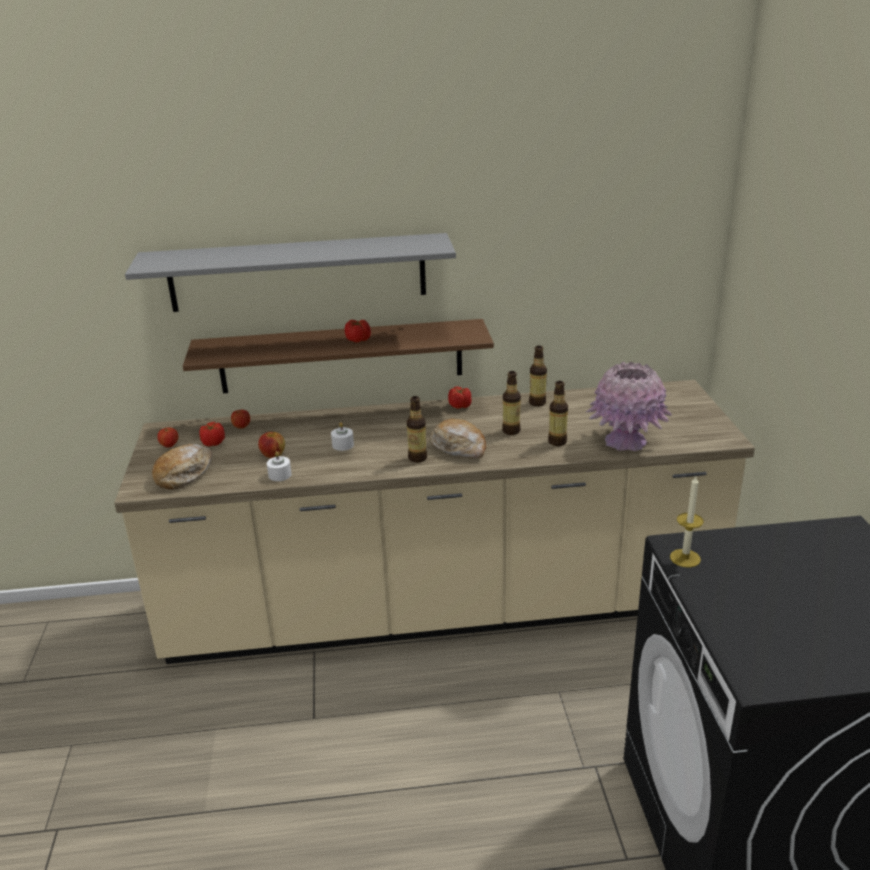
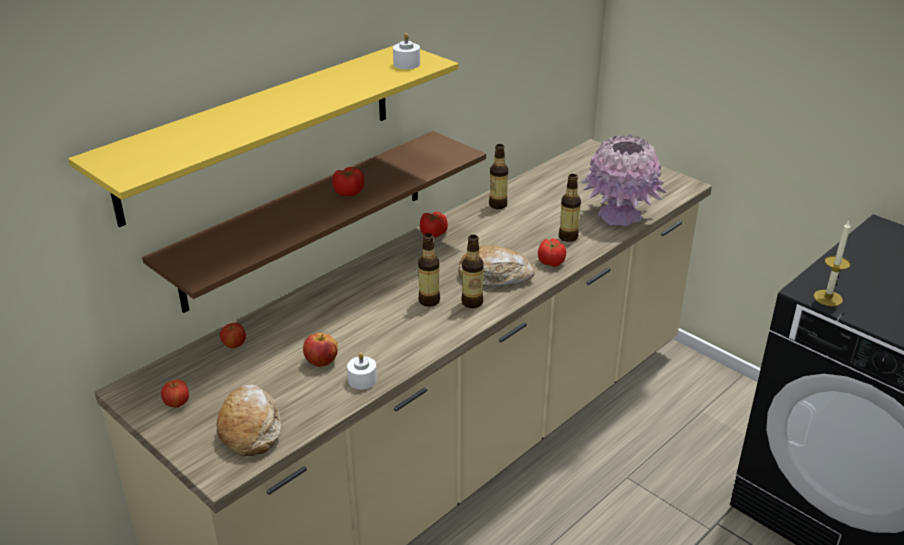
camera: 40 degrees left, 5 degrees up
grey shelf [125,233,456,312] -> yellow shelf [68,46,458,227]
tomato [199,422,225,447] -> tomato moved to [538,238,566,267]
white candle [331,422,354,451] -> white candle moved to [393,33,420,69]
bottle [502,371,521,435] -> bottle moved to [418,233,440,307]

